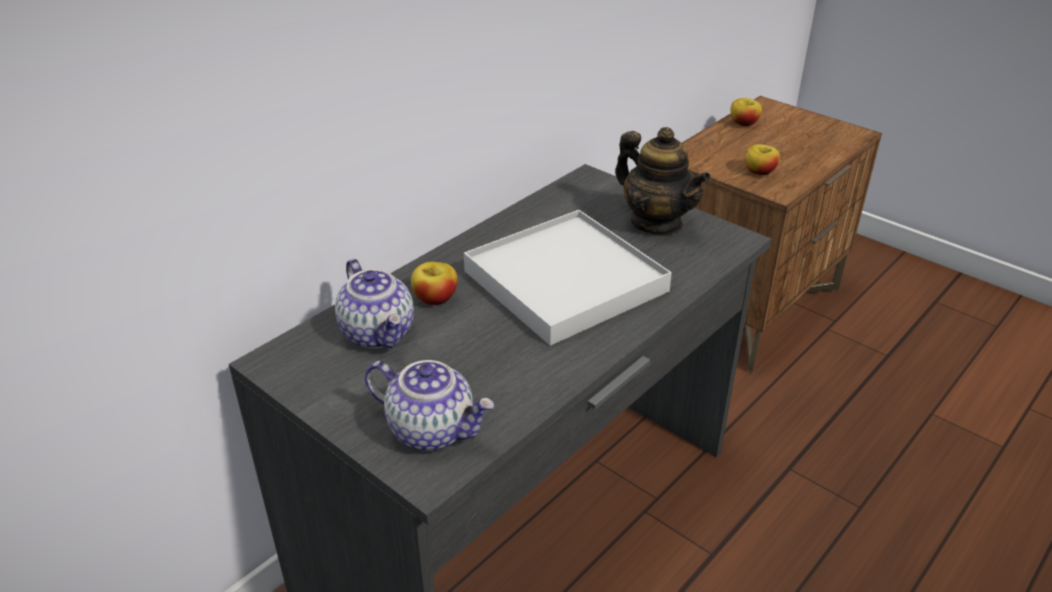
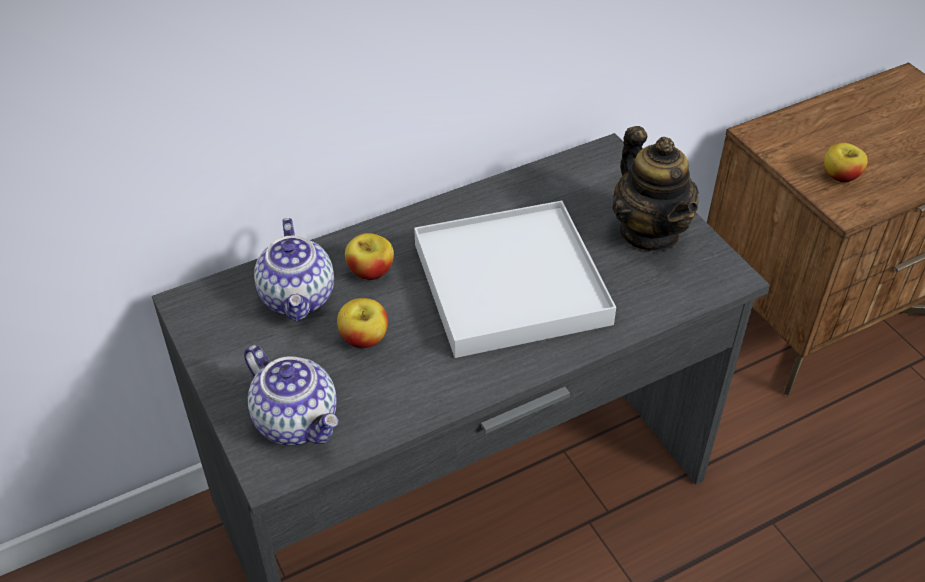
camera: 20 degrees right, 10 degrees up
apple [730,98,762,127] -> apple moved to [337,298,388,348]

